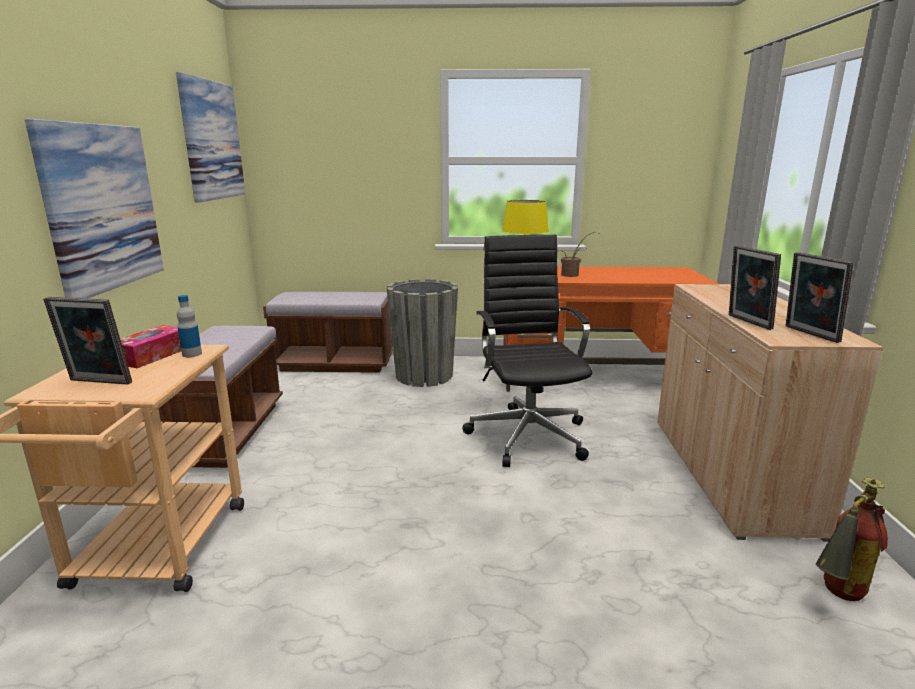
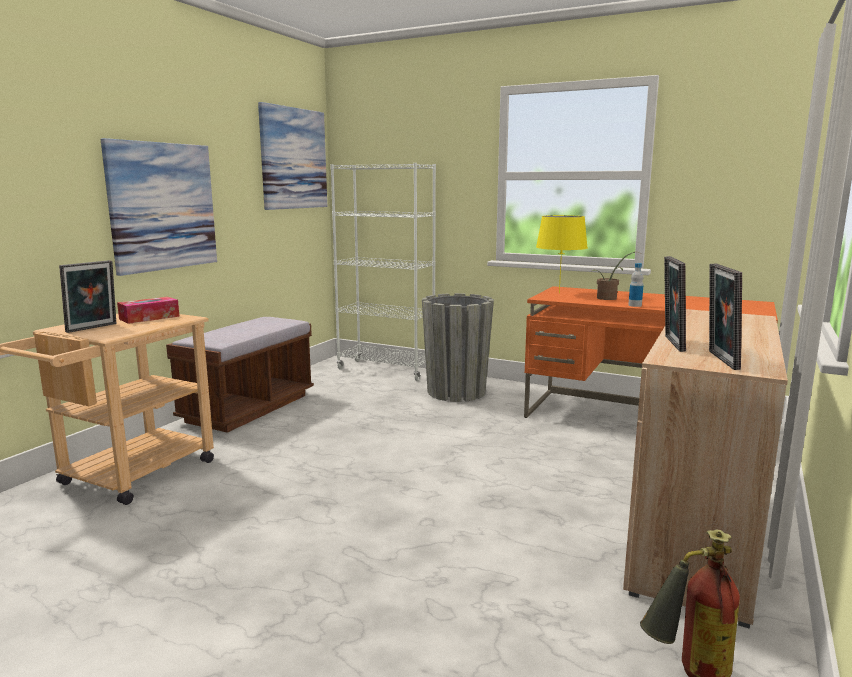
camera: 25 degrees right, 5 degrees down
picture frame [43,297,132,385] -> picture frame turned 90 degrees counterclockwise [59,260,116,333]
bottle [177,295,202,357] -> bottle moved to [628,263,643,307]
brown bench [263,292,393,373] -> white bookcase [330,163,436,381]
black office chair [462,235,592,467] -> none

